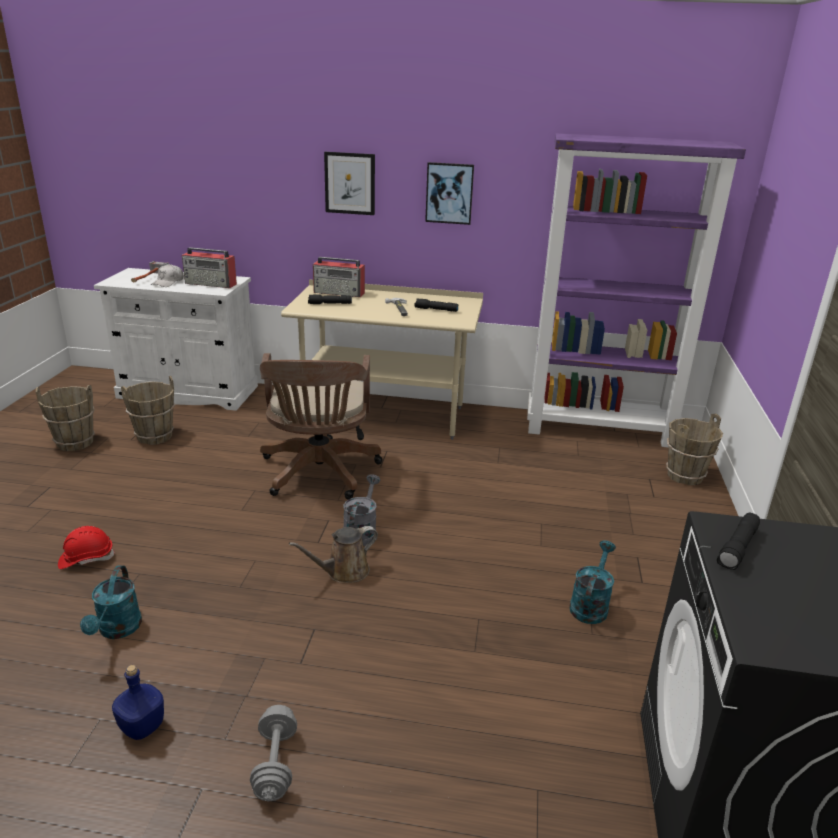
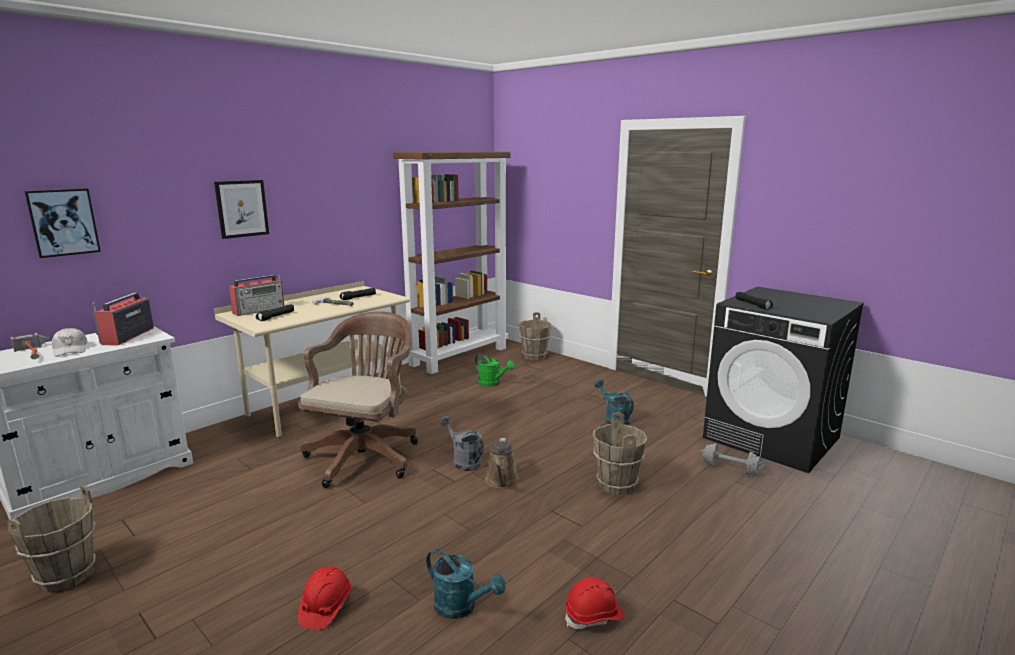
camera: 55 degrees left, 10 degrees down
blue bottle [112,665,164,740] -> red hard hat [565,577,625,629]
brown bucket [121,376,175,445] -> brown bucket moved to [593,413,647,495]
radio [182,247,237,288] -> radio turned 135 degrees clockwise [93,293,154,345]
grey dumbbell [250,705,297,802] -> grey dumbbell moved to [700,443,764,475]
brown office chair [260,353,383,500] -> brown office chair turned 105 degrees counterclockwise [298,311,418,488]
picture [425,162,474,225] -> picture moved to [24,189,101,258]
purple bookcase [527,133,746,448] -> brown bookcase [393,152,510,374]
none -> green watering can [475,354,515,387]

